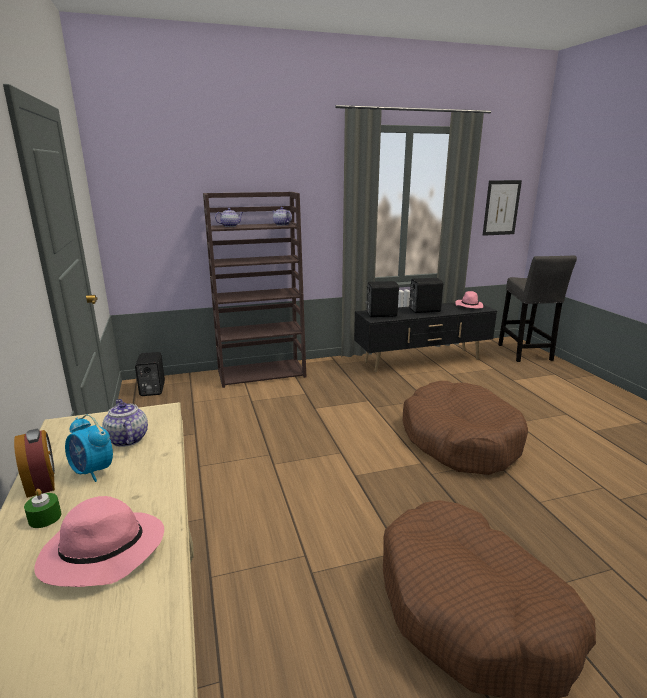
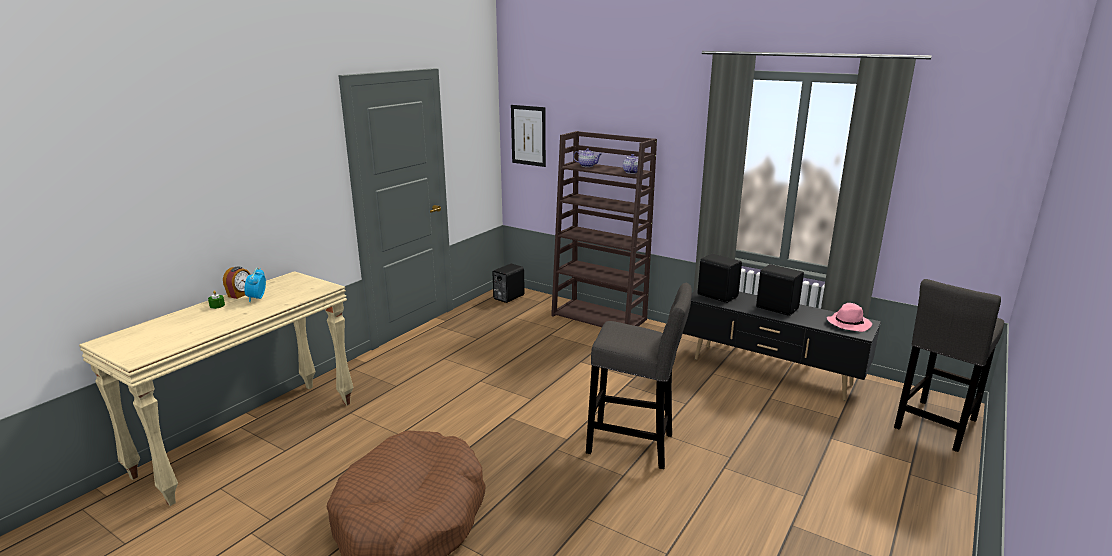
camera: 50 degrees right, 0 degrees up
pink hat [34,496,164,587] -> none
teapot [102,399,148,447] -> none
brown dog bed [403,381,528,475] -> grey stool [586,283,692,469]
picture [483,180,522,236] -> picture moved to [511,105,546,167]

